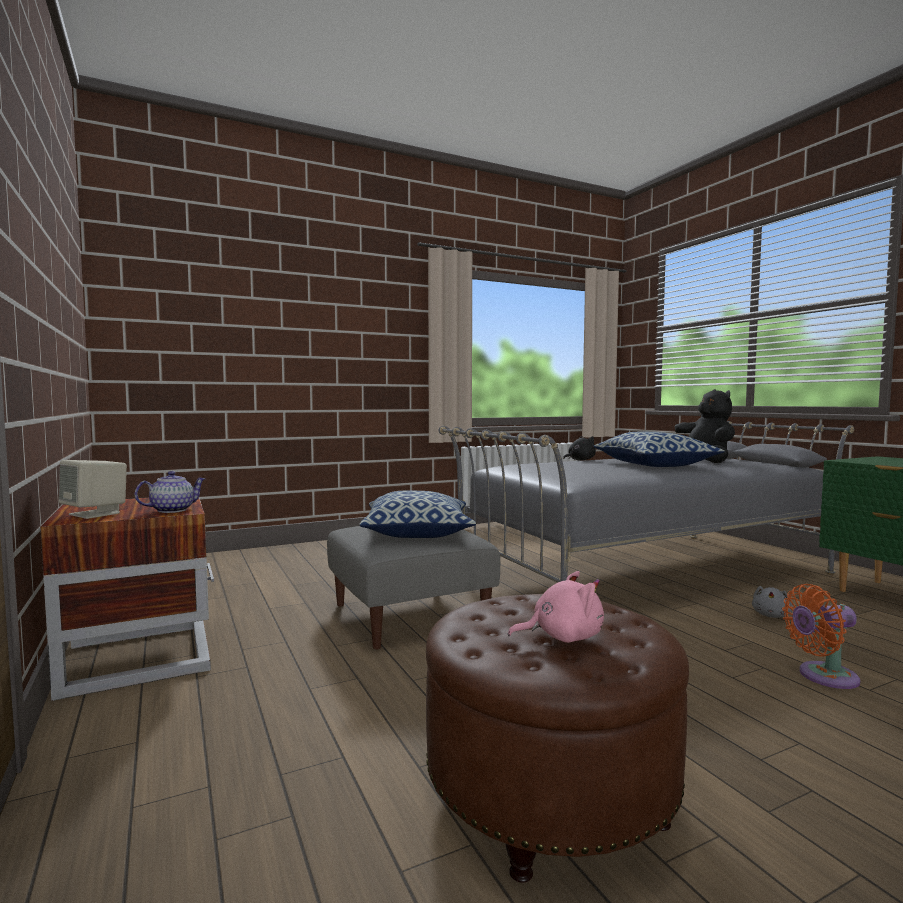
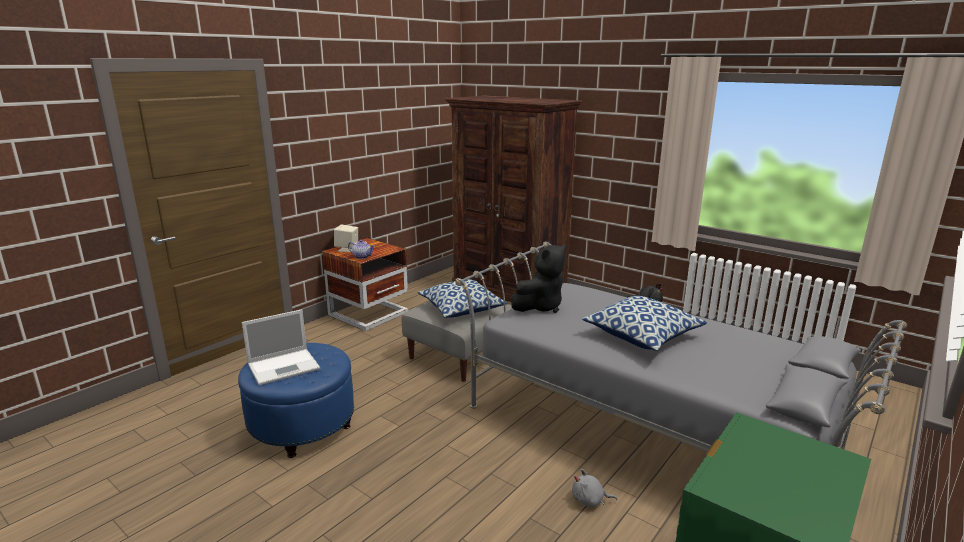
camera: 65 degrees right, 15 degrees up
brown ottoman [426,594,689,883] -> blue ottoman [238,343,354,458]
pink plush toy [508,571,604,643] -> laptop [242,309,320,385]
black plush toy [675,389,735,463] -> black plush toy moved to [511,244,567,313]
orange fan [782,584,860,689] -> none
none -> brown wardrobe [445,96,582,302]

